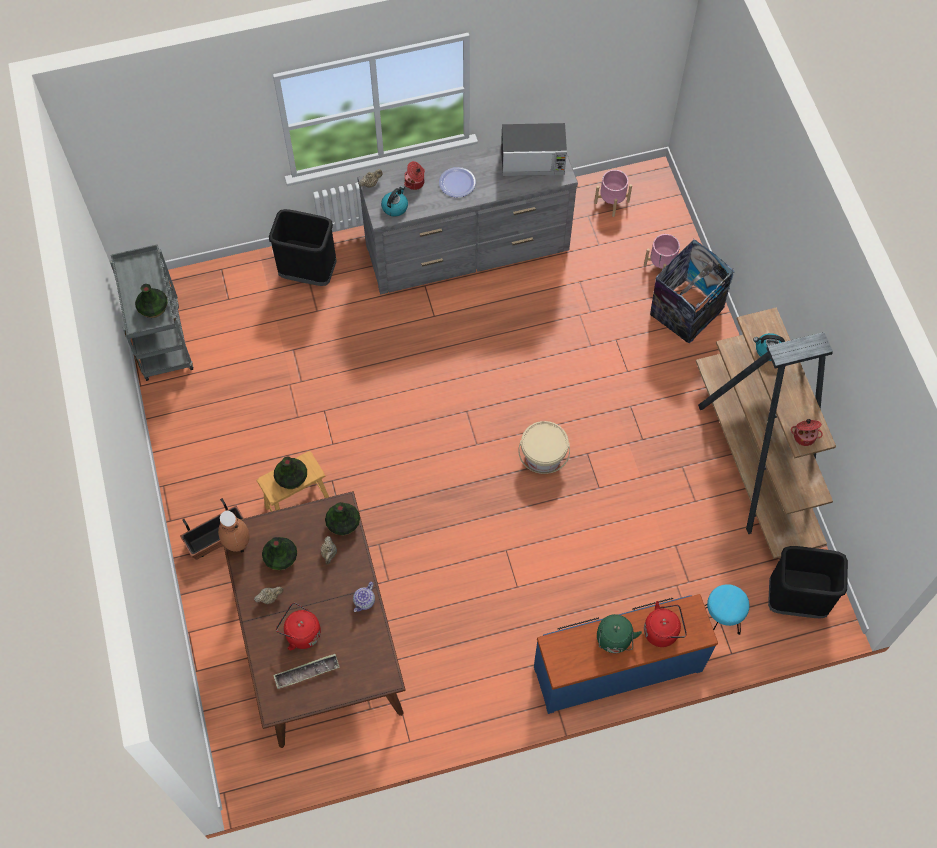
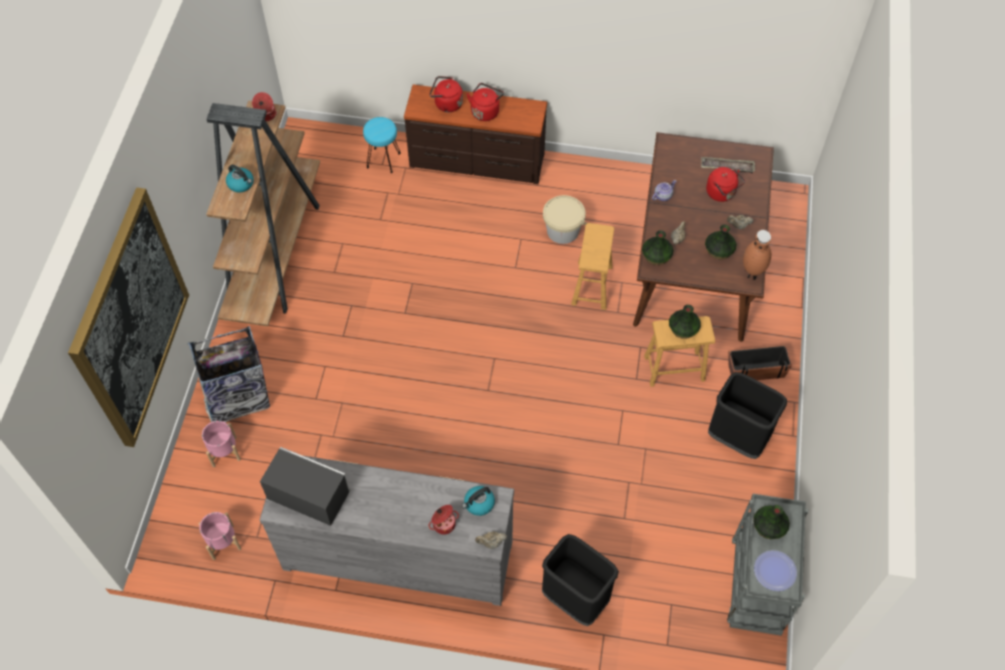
camera: 155 degrees left, 5 degrees down
plate [439,167,476,197] -> plate moved to [754,550,797,591]
beige bucket [519,421,570,474] -> beige bucket moved to [543,195,587,244]
blue dresser [534,594,718,714] -> brown dresser [404,85,547,184]
green kettle [597,614,642,653] -> red kettle [467,83,504,121]
black trash can [768,546,848,618] -> black trash can moved to [708,372,787,459]
none -> picture [68,187,189,447]
none -> brown stool [571,223,614,310]

